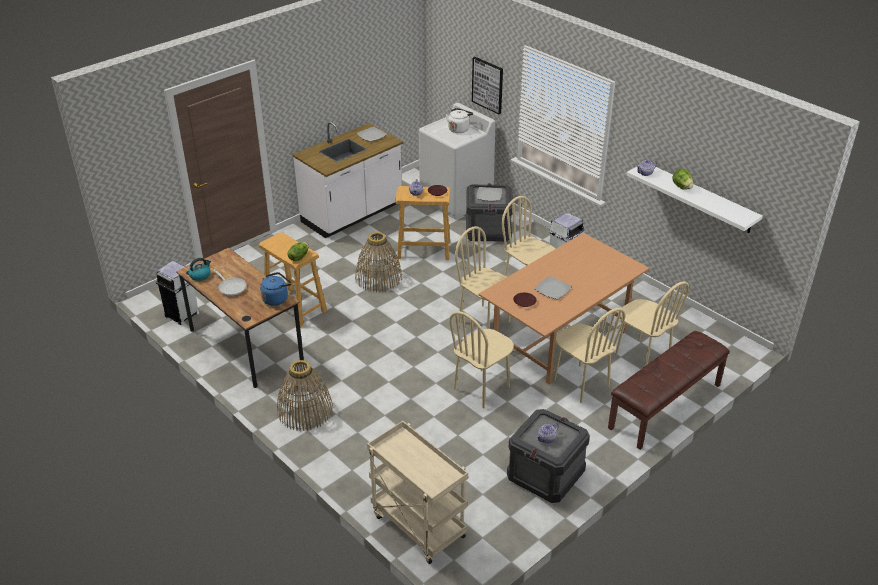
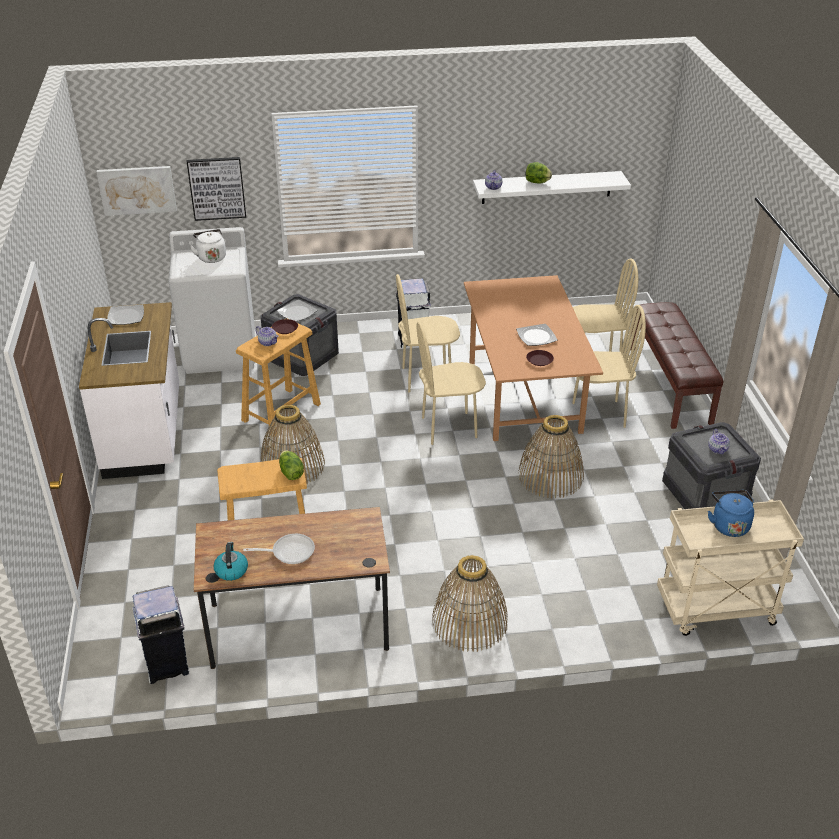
camera: 55 degrees left, 0 degrees up
blue kettle [260,272,292,306] -> blue kettle moved to [708,490,754,537]
beige chair [449,311,514,409] -> basket [518,415,584,499]
none -> picture [97,166,177,216]

